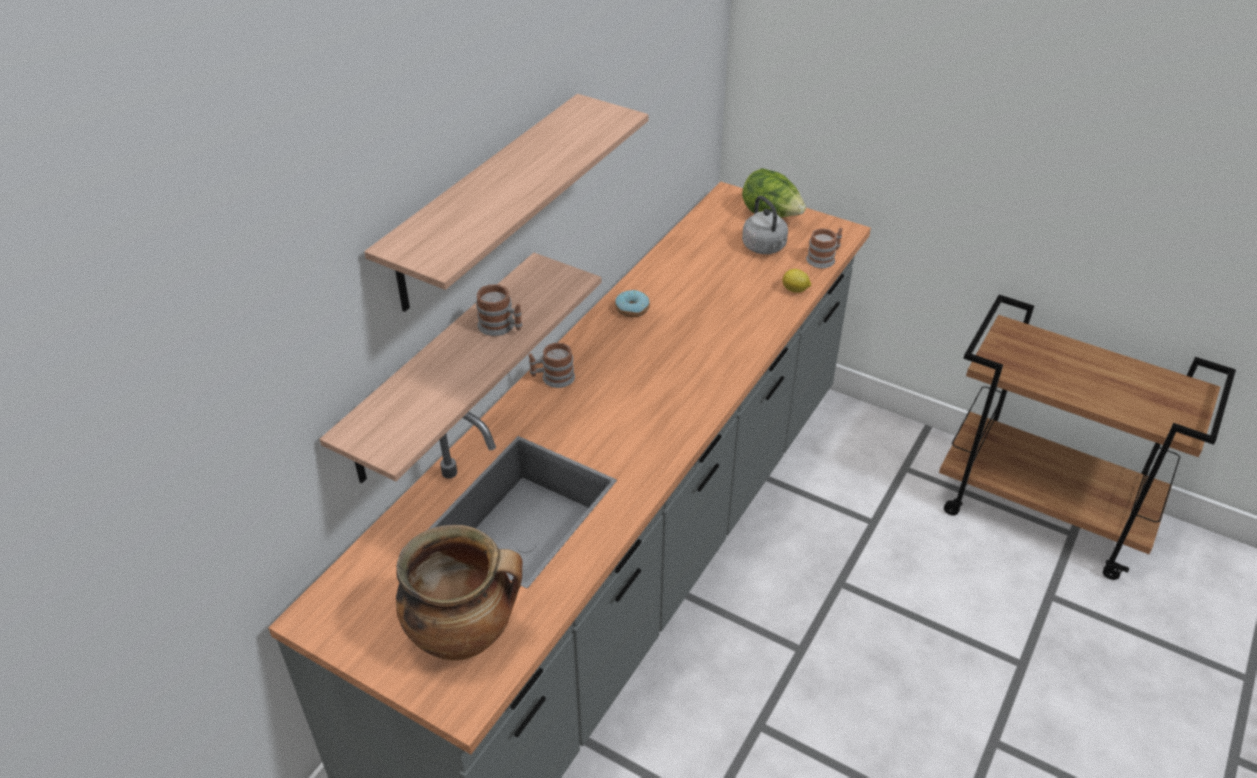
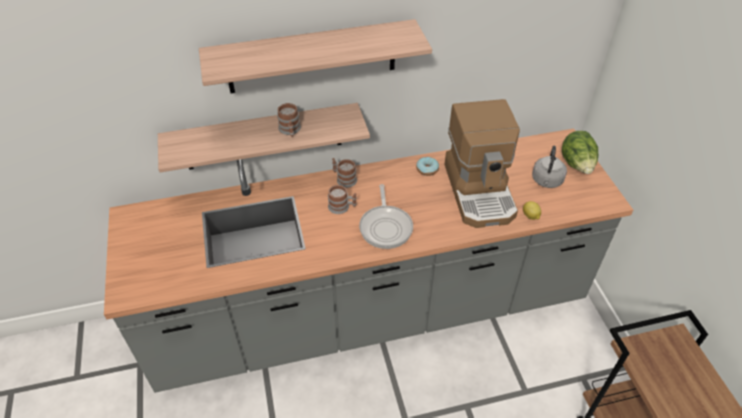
camera: 45 degrees right, 5 degrees up
cooking pot [396,525,522,661] -> none
mug [806,227,843,268] -> mug moved to [328,185,357,214]
none -> frying pan [359,184,413,249]
none -> coffee machine [445,99,520,228]

